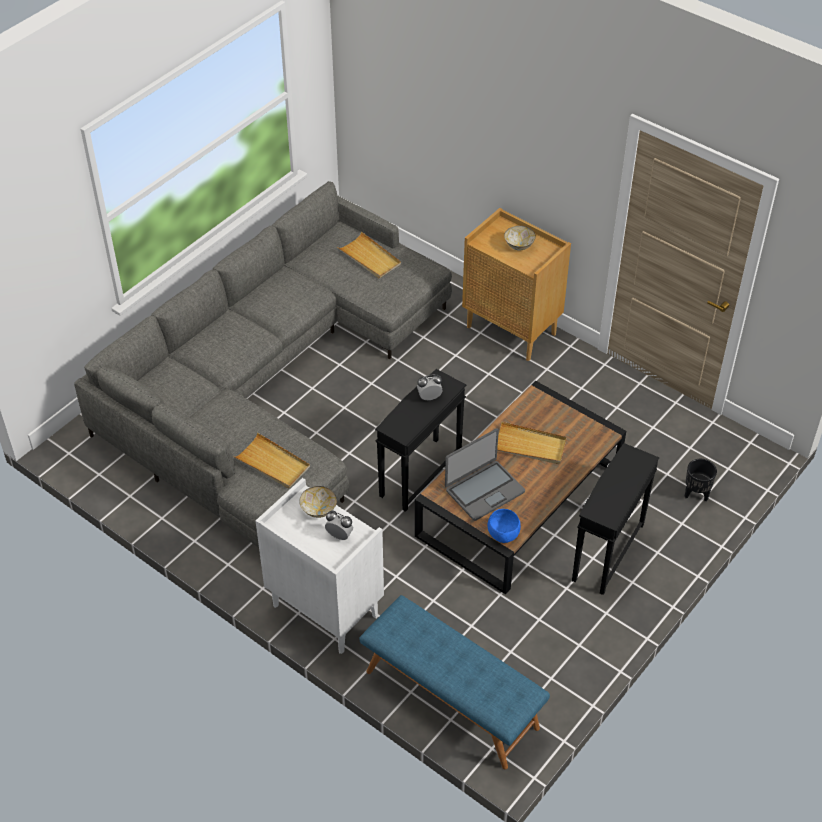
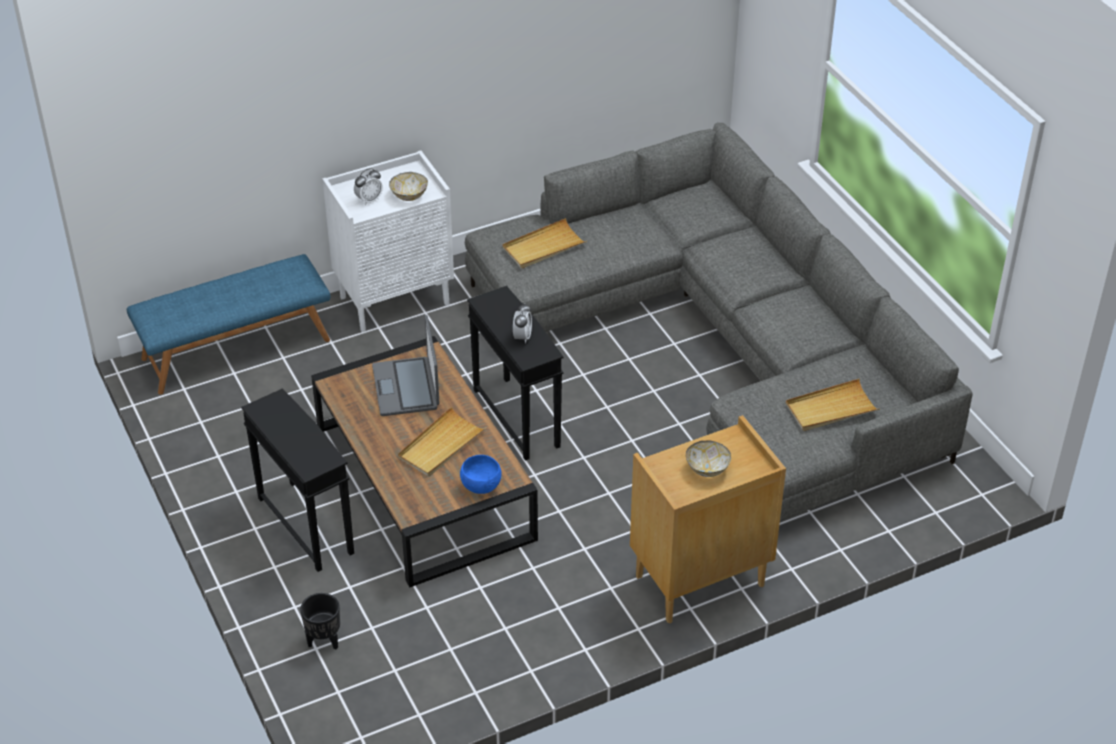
camera: 115 degrees right, 5 degrees down
blue bowl [488,509,521,543] -> blue bowl moved to [460,455,502,494]

